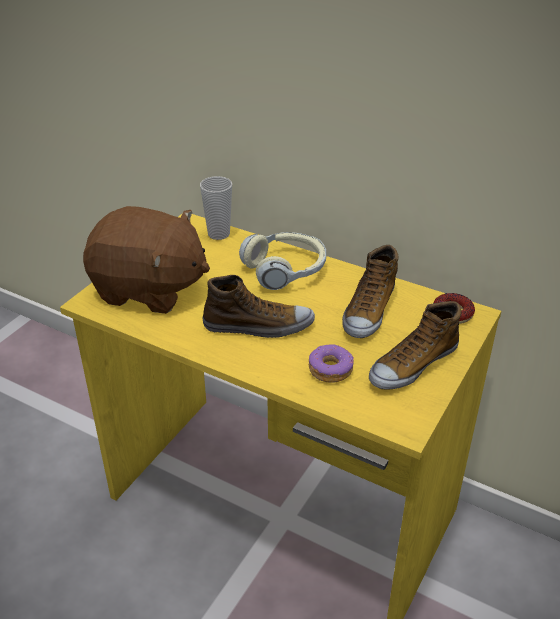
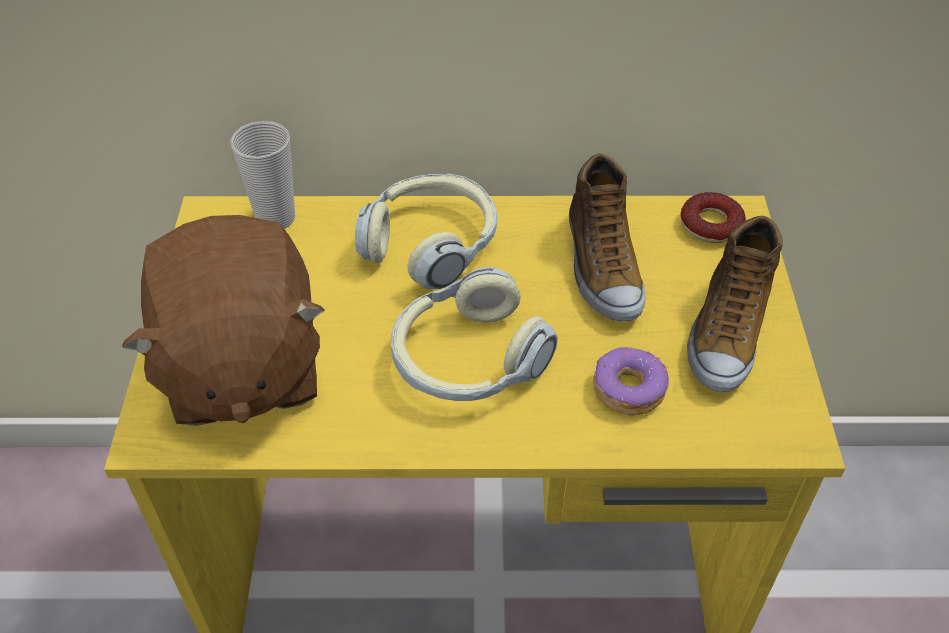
camera: 30 degrees left, 10 degrees up
brown plush toy [83,206,210,314] -> brown plush toy turned 90 degrees clockwise [122,215,325,426]
shoe [202,275,315,338] -> headphones [391,267,558,401]

